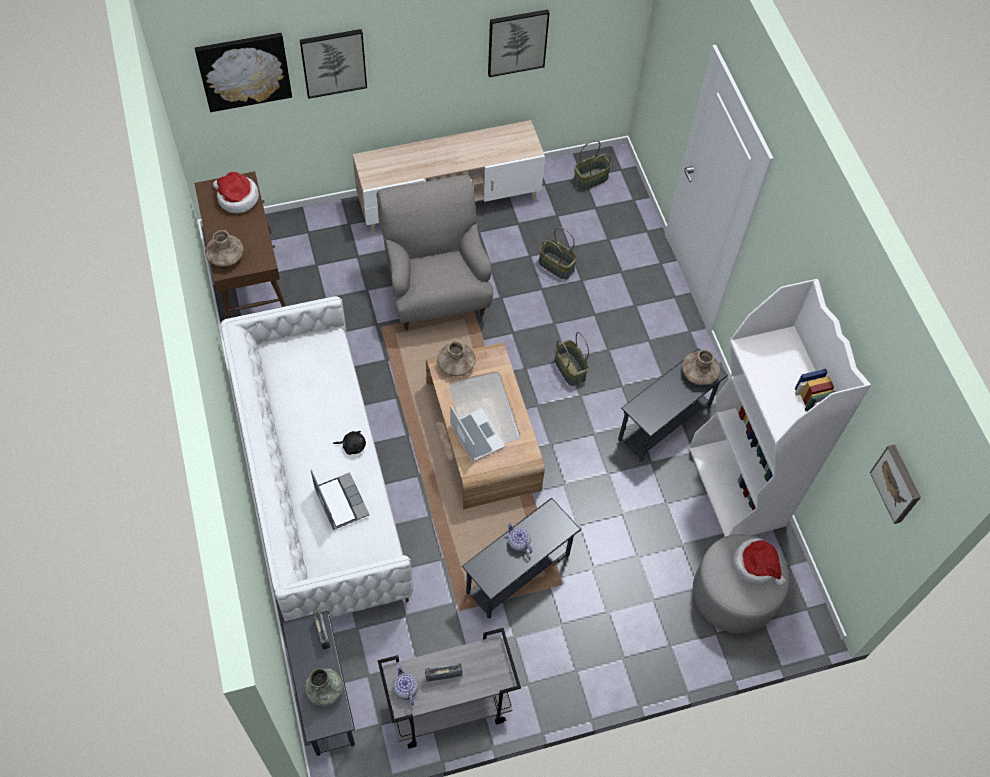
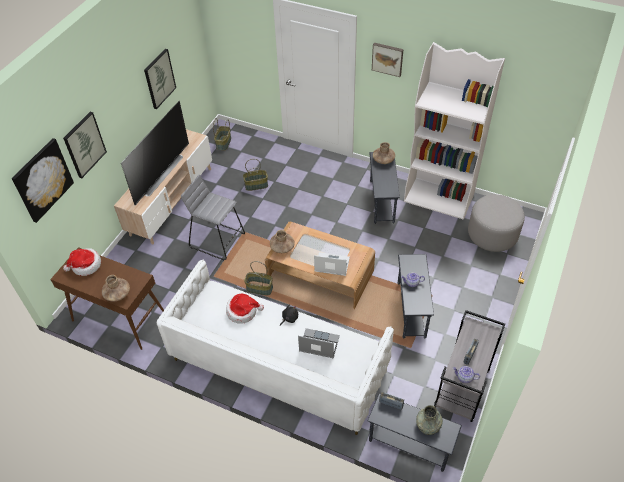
camera: 45 degrees left, 10 degrees down
grey armchair [377,175,493,330] -> grey stool [181,175,245,260]
basket [555,332,589,386] -> basket moved to [244,261,273,295]
hat [733,538,786,586] -> hat moved to [226,294,264,324]
picture [870,444,921,524] -> picture moved to [372,43,404,77]
none -> television [121,101,189,205]

